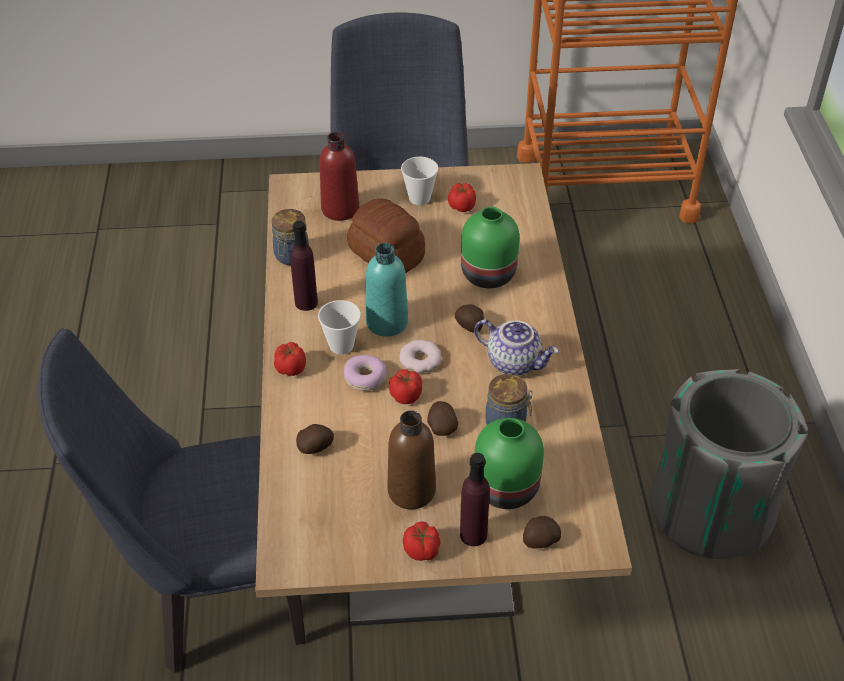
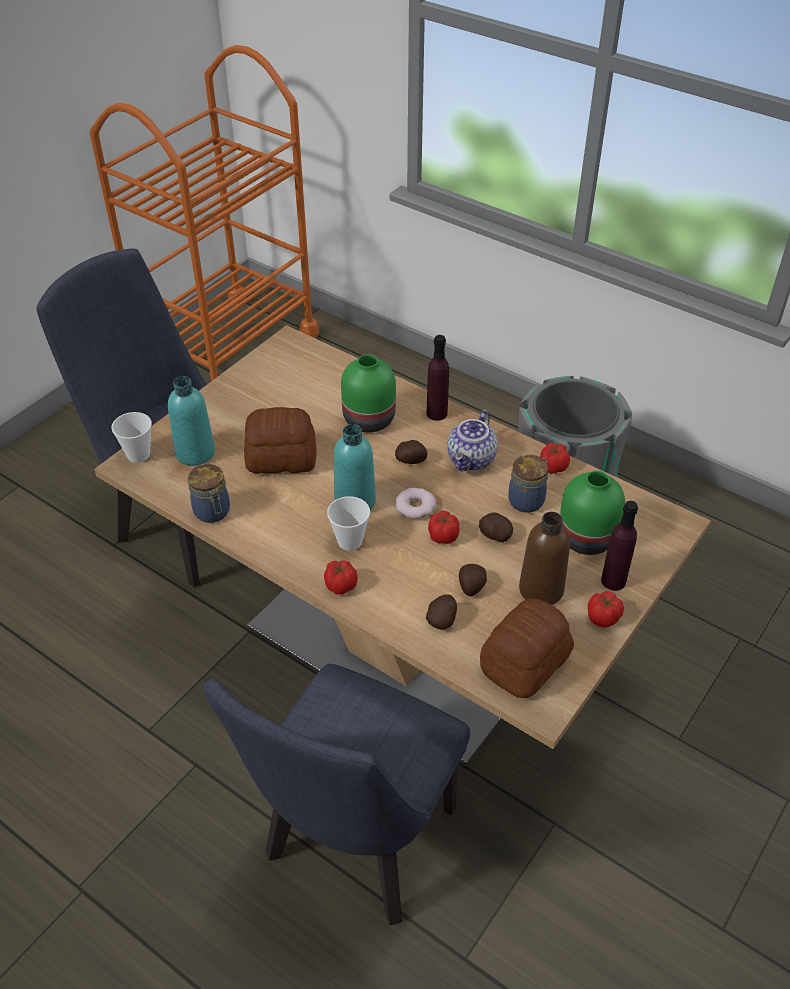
camera: 50 degrees left, 0 degrees up
purple bottle [290,221,318,311] -> purple bottle moved to [427,335,449,421]
red bottle [320,132,359,221] -> turquoise bottle [168,376,215,466]
donut [344,355,387,391] -> none
cup [401,157,439,205] -> cup moved to [112,412,152,463]
tomato [448,183,476,212] -> tomato moved to [540,443,570,474]
teapot [474,319,559,376] -> teapot turned 135 degrees clockwise [447,410,498,471]
potato [523,516,561,549] -> potato moved to [459,564,487,596]
none -> bread [480,599,574,698]

